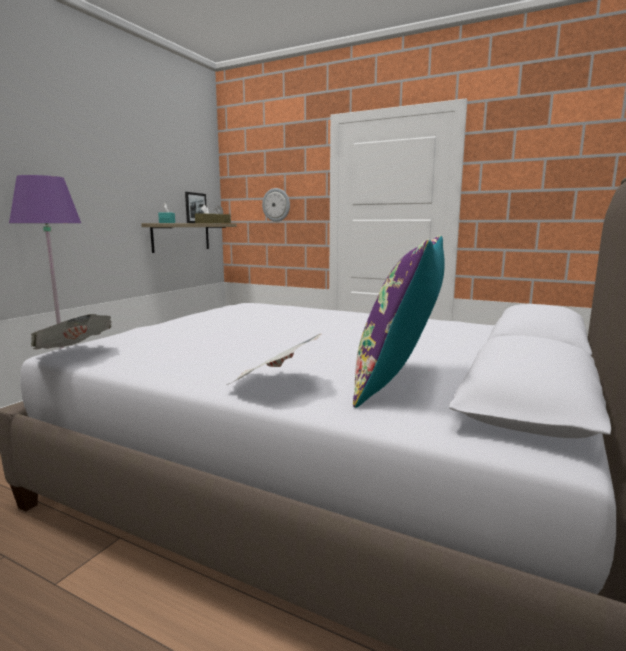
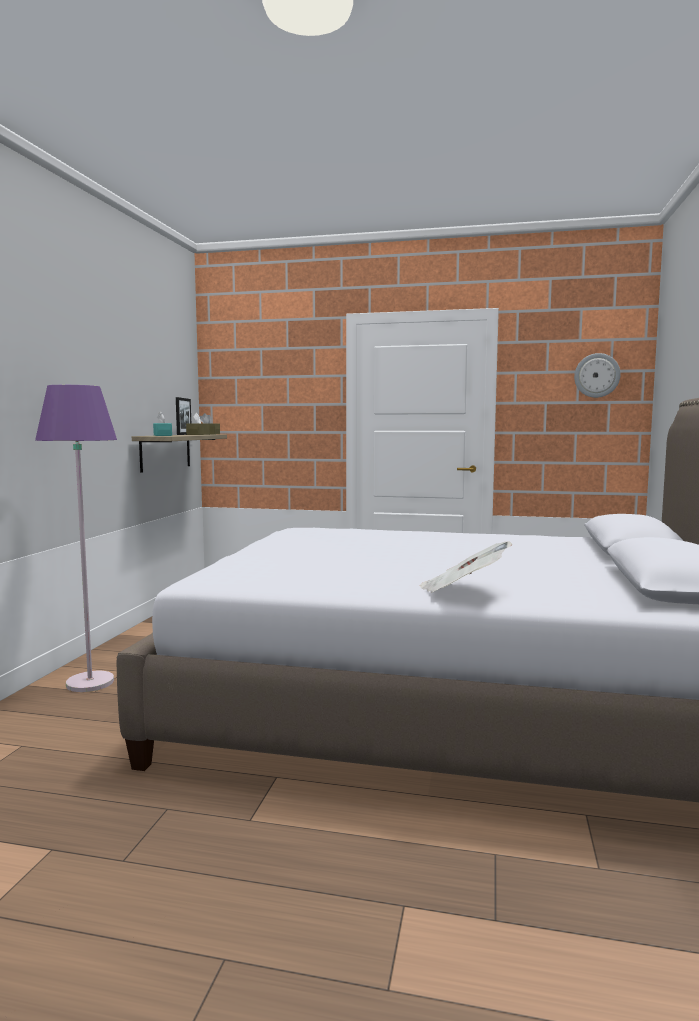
camera: 15 degrees left, 5 degrees down
newspaper [31,314,112,349] -> none
wall clock [262,188,290,222] -> wall clock moved to [574,353,621,398]
purple pillow [353,235,445,408] -> none

